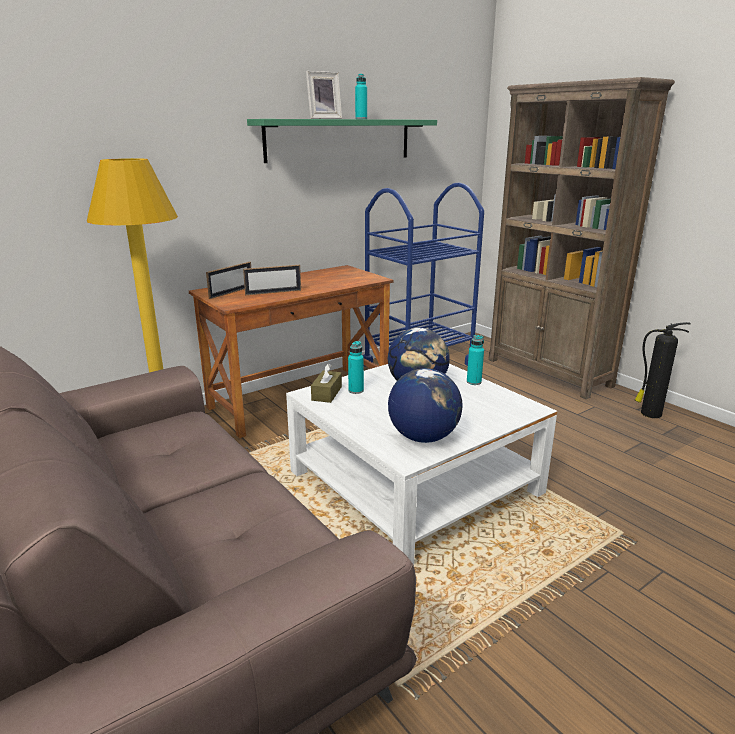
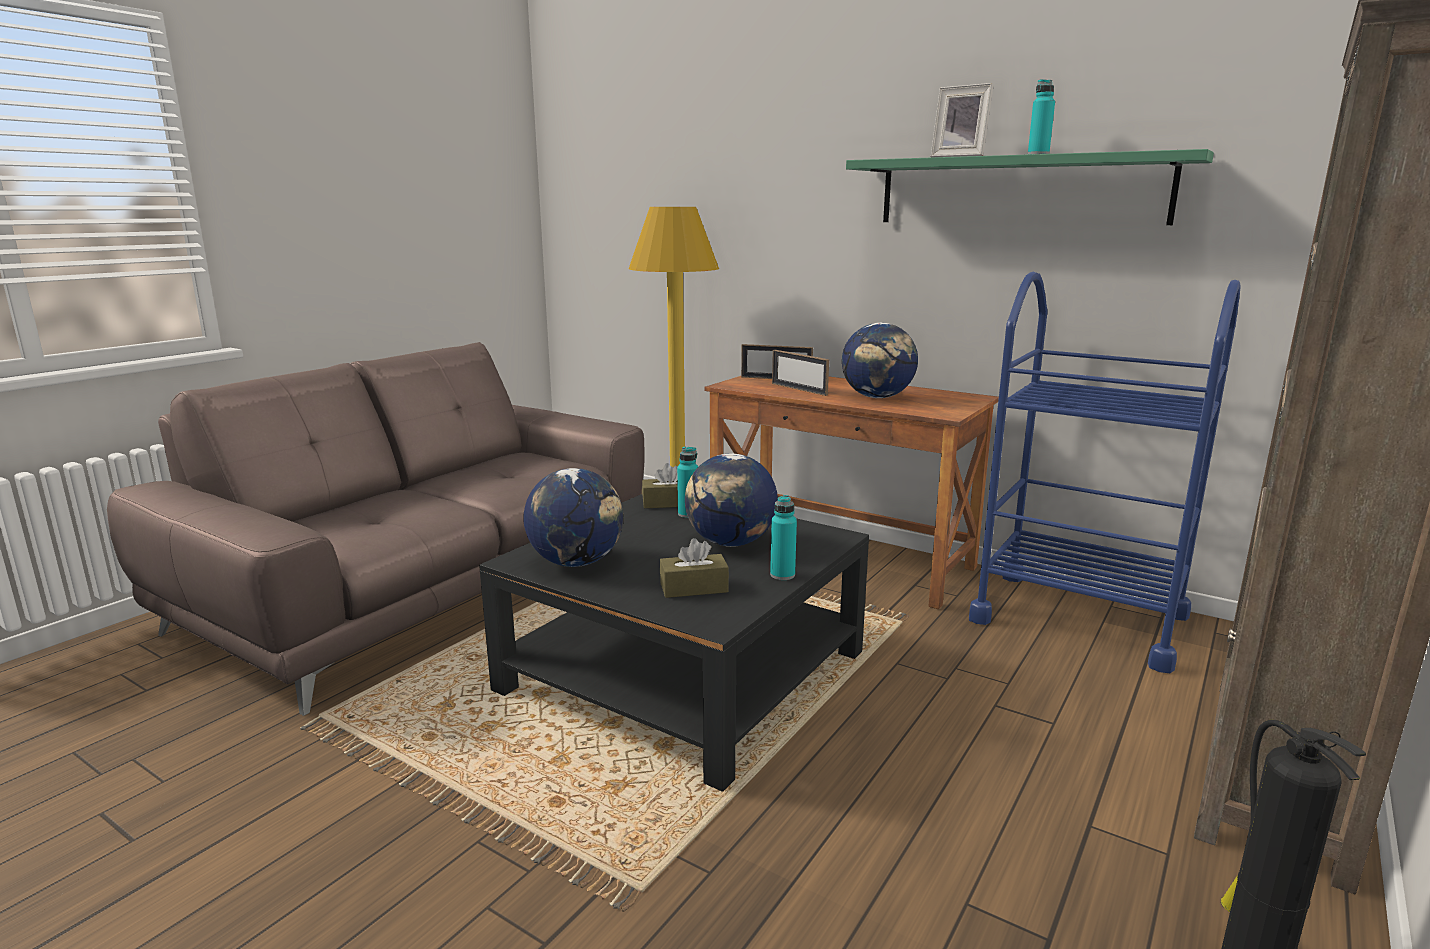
camera: 70 degrees right, 5 degrees down
white coffee table [286,364,557,565] -> black coffee table [479,494,869,792]
none -> brown tissue box [660,538,729,598]
none -> globe [842,323,918,398]

